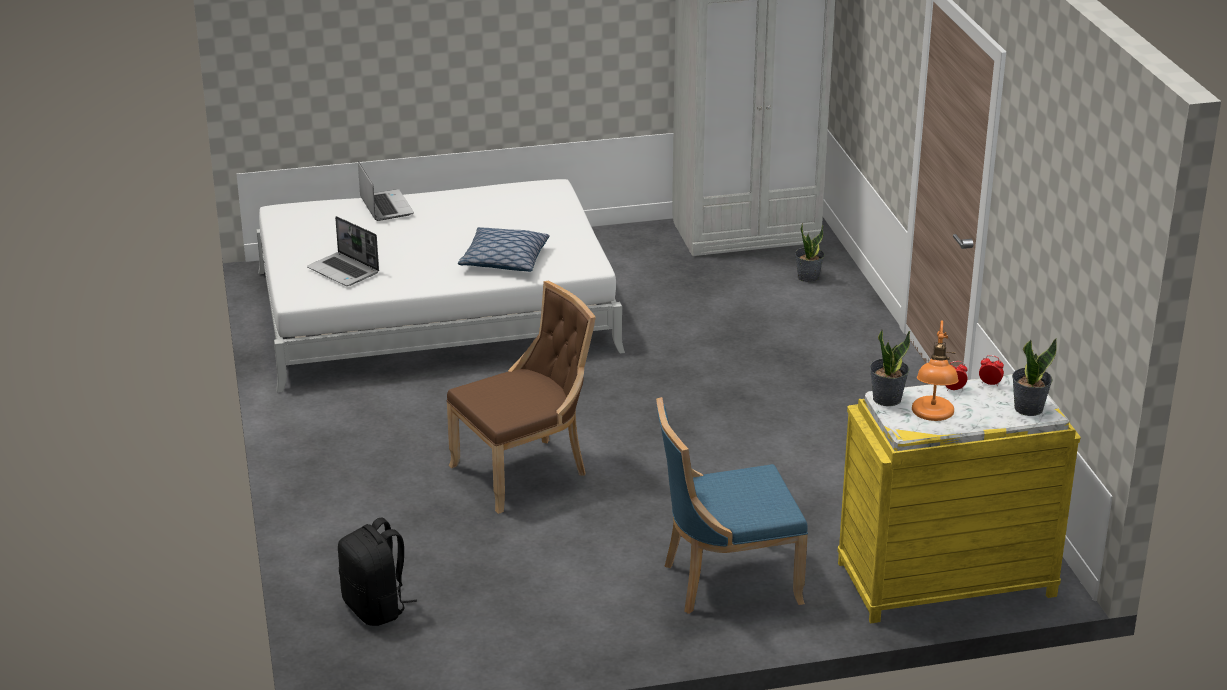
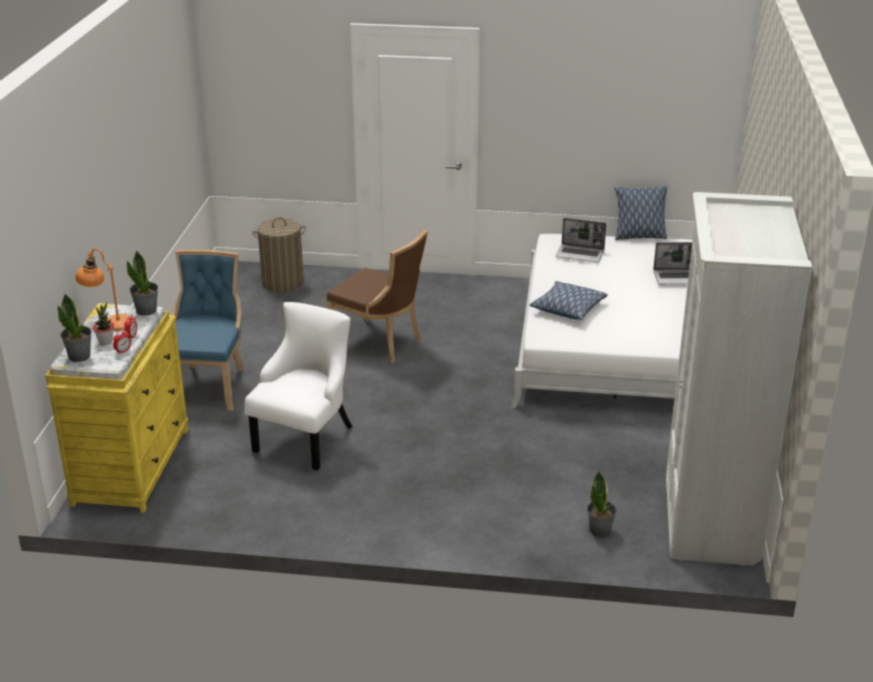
camera: 110 degrees right, 0 degrees up
laptop [307,216,379,286] -> laptop turned 135 degrees counterclockwise [555,218,606,263]
black backpack [338,518,417,626] -> laundry basket [252,217,306,292]
brown chair [446,281,596,514] -> brown chair turned 45 degrees counterclockwise [326,230,428,363]
none -> potted plant [93,302,114,345]
none -> white chair [244,302,353,471]
none -> pillow [614,186,667,240]

